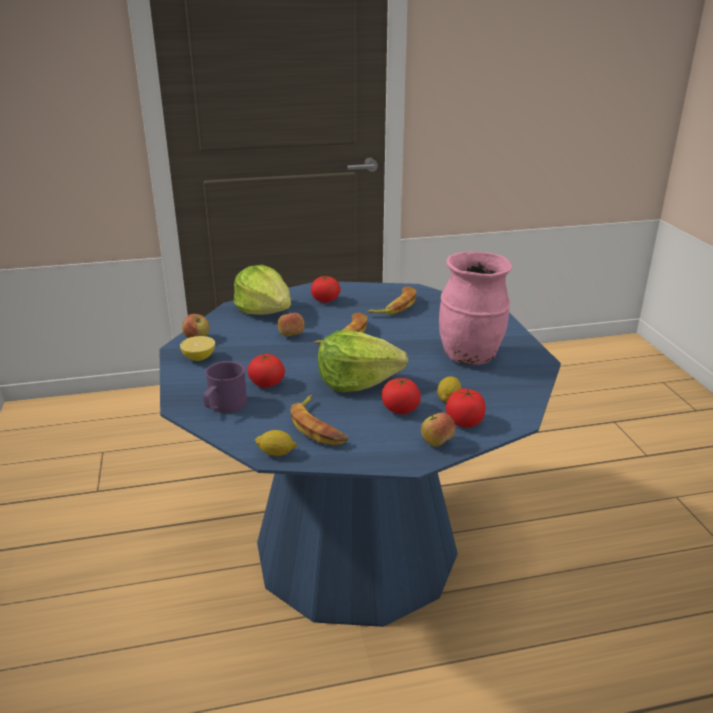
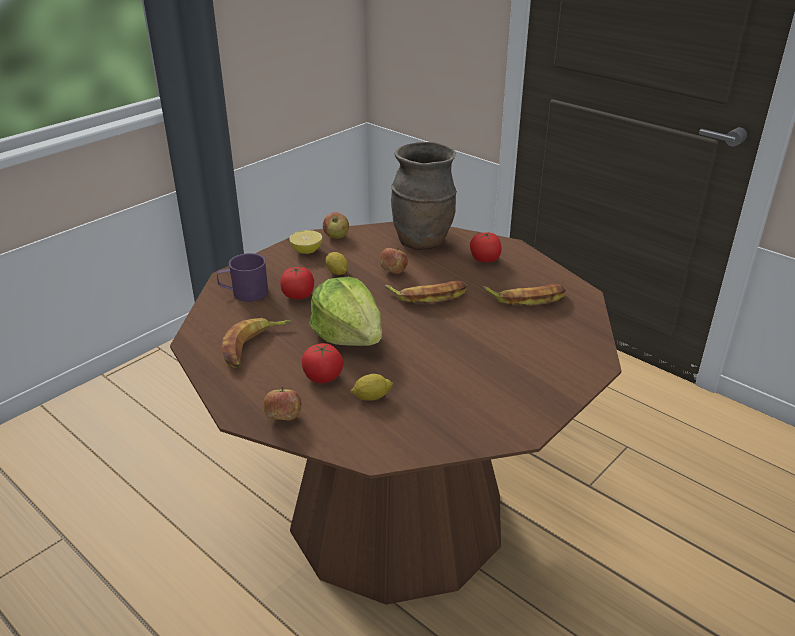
camera: 55 degrees right, 5 degrees up
blue dining table [160,281,561,627] -> brown dining table [170,222,622,605]
lettuce [234,265,291,315] -> brown vase [391,142,457,250]
lemon [255,430,297,456] -> lemon moved to [325,252,348,275]
pink vase [439,252,512,365] -> none
tomato [446,389,486,427] -> none

